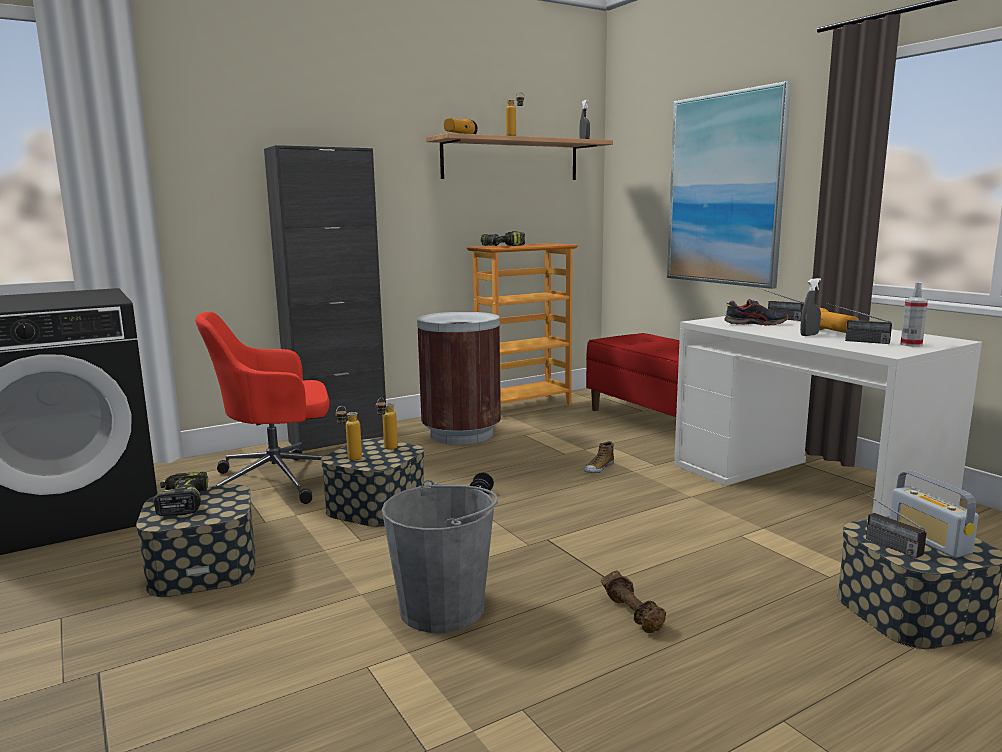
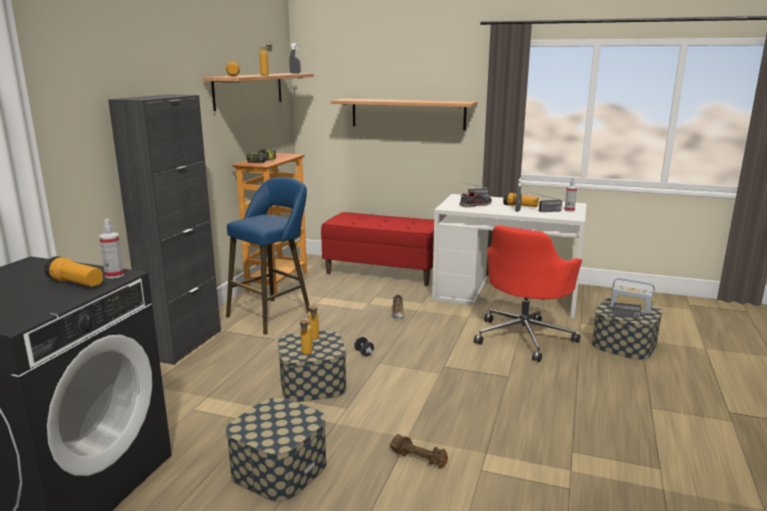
camera: 40 degrees left, 5 degrees up
power drill [154,472,208,516] -> none
red office chair [195,312,330,504] -> red office chair moved to [474,225,582,362]
grey bucket [382,480,498,633] -> none
brown trash can [417,312,501,444] -> blue stool [226,177,310,334]
brown dumbbell [601,570,666,633] -> brown dumbbell moved to [390,434,448,468]
picture [667,81,791,289] -> shelf [331,99,478,130]
none -> flashlight [44,256,103,287]
none -> spray bottle [99,219,124,279]

